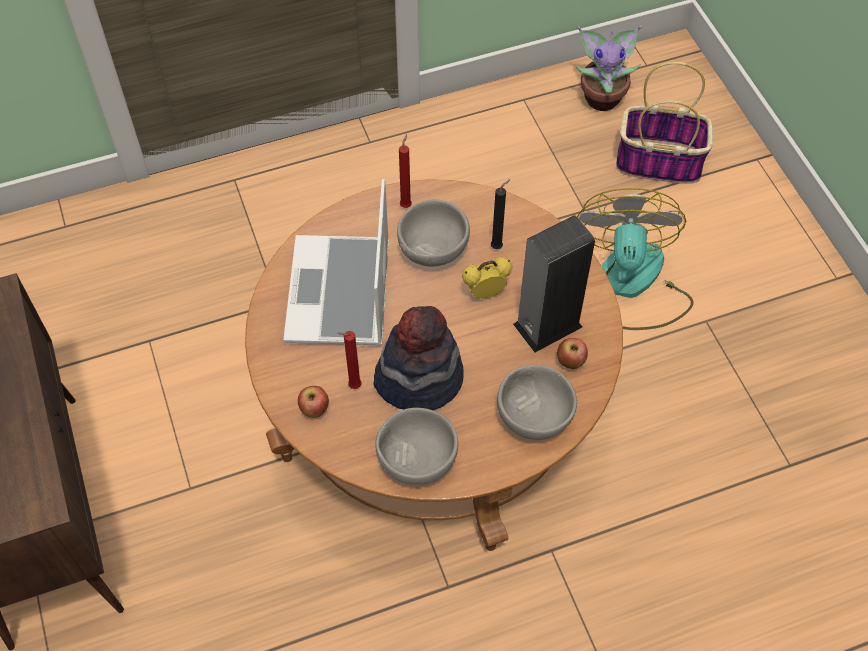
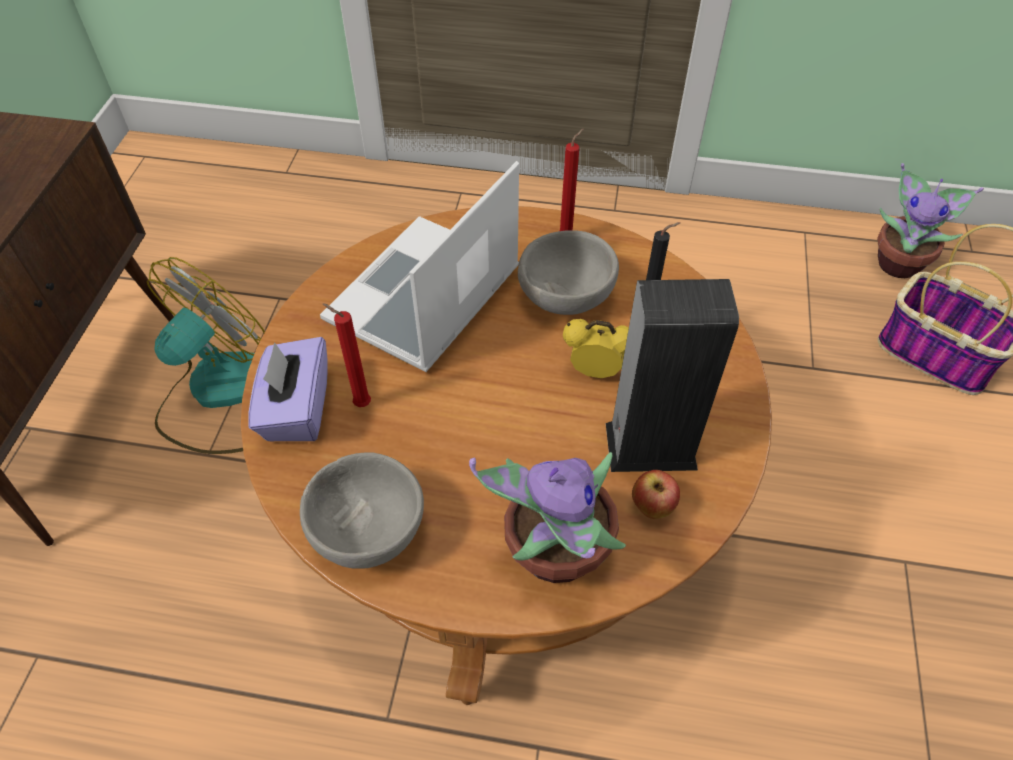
camera: 30 degrees right, 5 degrees down
apple [298,386,329,418] -> purple tissue box [248,337,328,441]
hat [373,306,464,410] -> none
grey bowl [497,365,577,440] -> potted plant [469,452,626,583]
fan [577,188,693,330] -> fan moved to [147,257,265,454]

